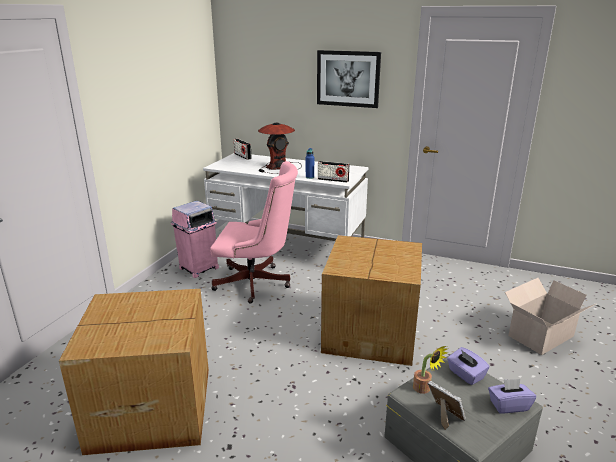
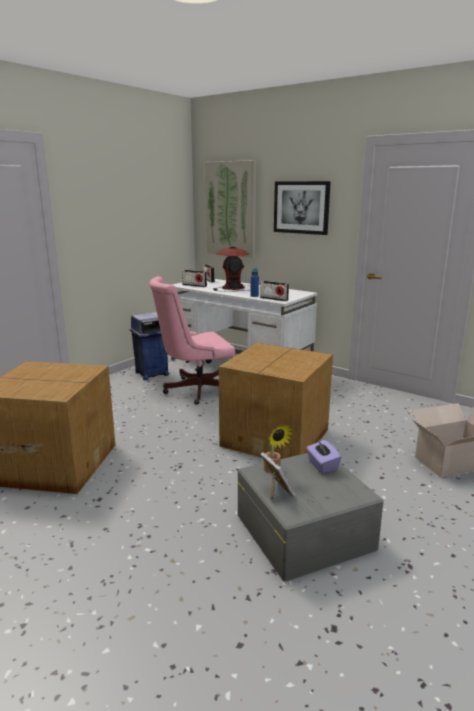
camera: 15 degrees right, 5 degrees down
pink trash can [171,201,219,278] -> blue trash can [130,312,169,380]
pink office chair [210,161,298,303] -> pink office chair turned 135 degrees clockwise [149,276,235,405]
purple tissue box [488,379,536,414] -> none
none -> radio [182,270,207,287]
none -> picture [205,160,256,258]

